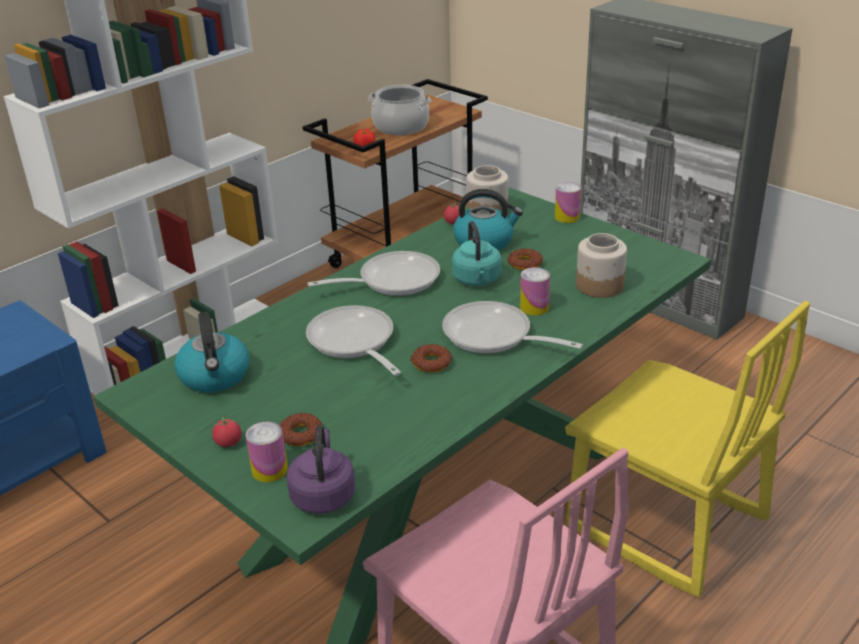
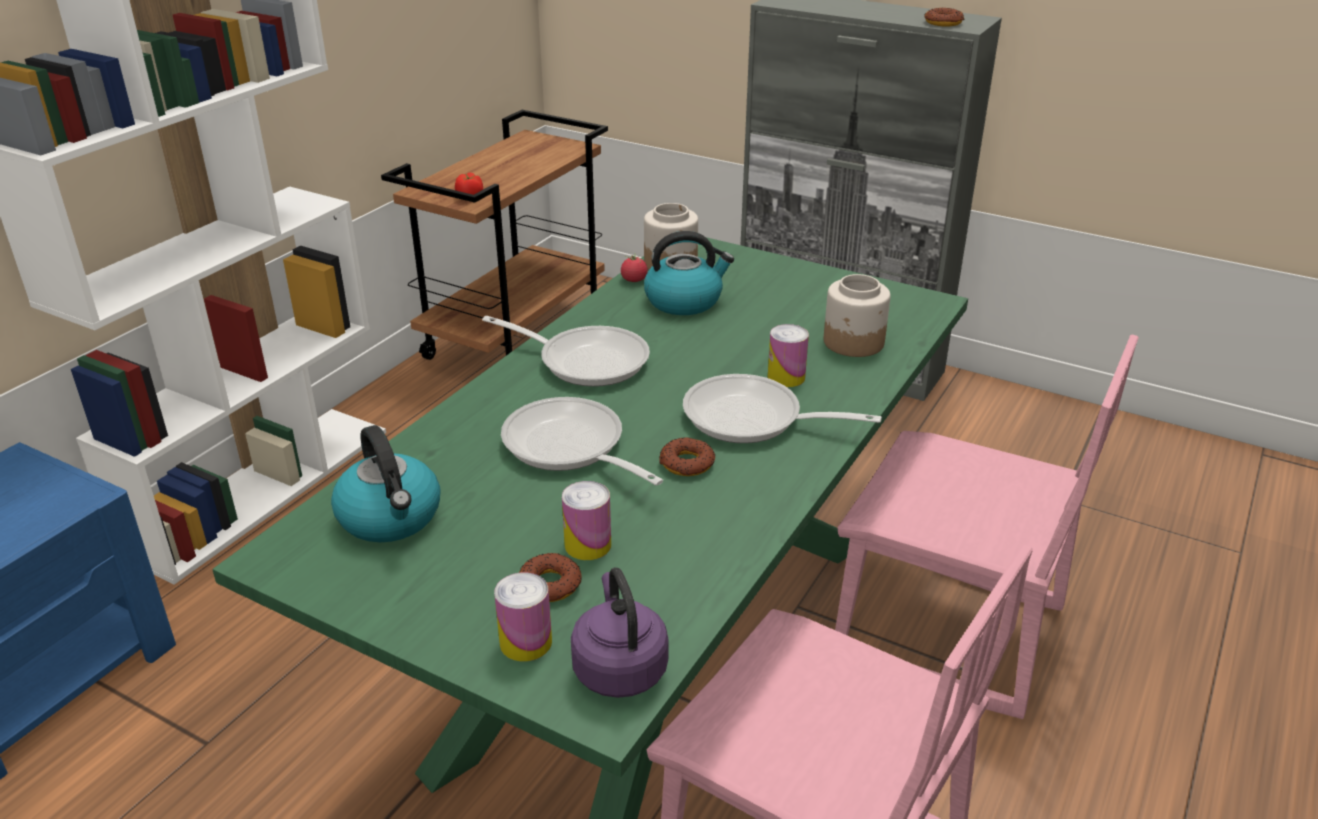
camera: 15 degrees left, 0 degrees up
tomato [212,417,242,447] -> none
frying pan [307,251,440,296] -> frying pan turned 60 degrees clockwise [482,316,650,387]
cooking pot [368,85,432,135] -> none
turquoise kettle [452,221,501,286] -> none
donut [508,248,543,270] -> donut moved to [924,8,965,26]
can [555,182,581,223] -> can moved to [562,481,611,560]
yellow chair [565,301,810,598] -> pink chair [835,334,1139,719]

